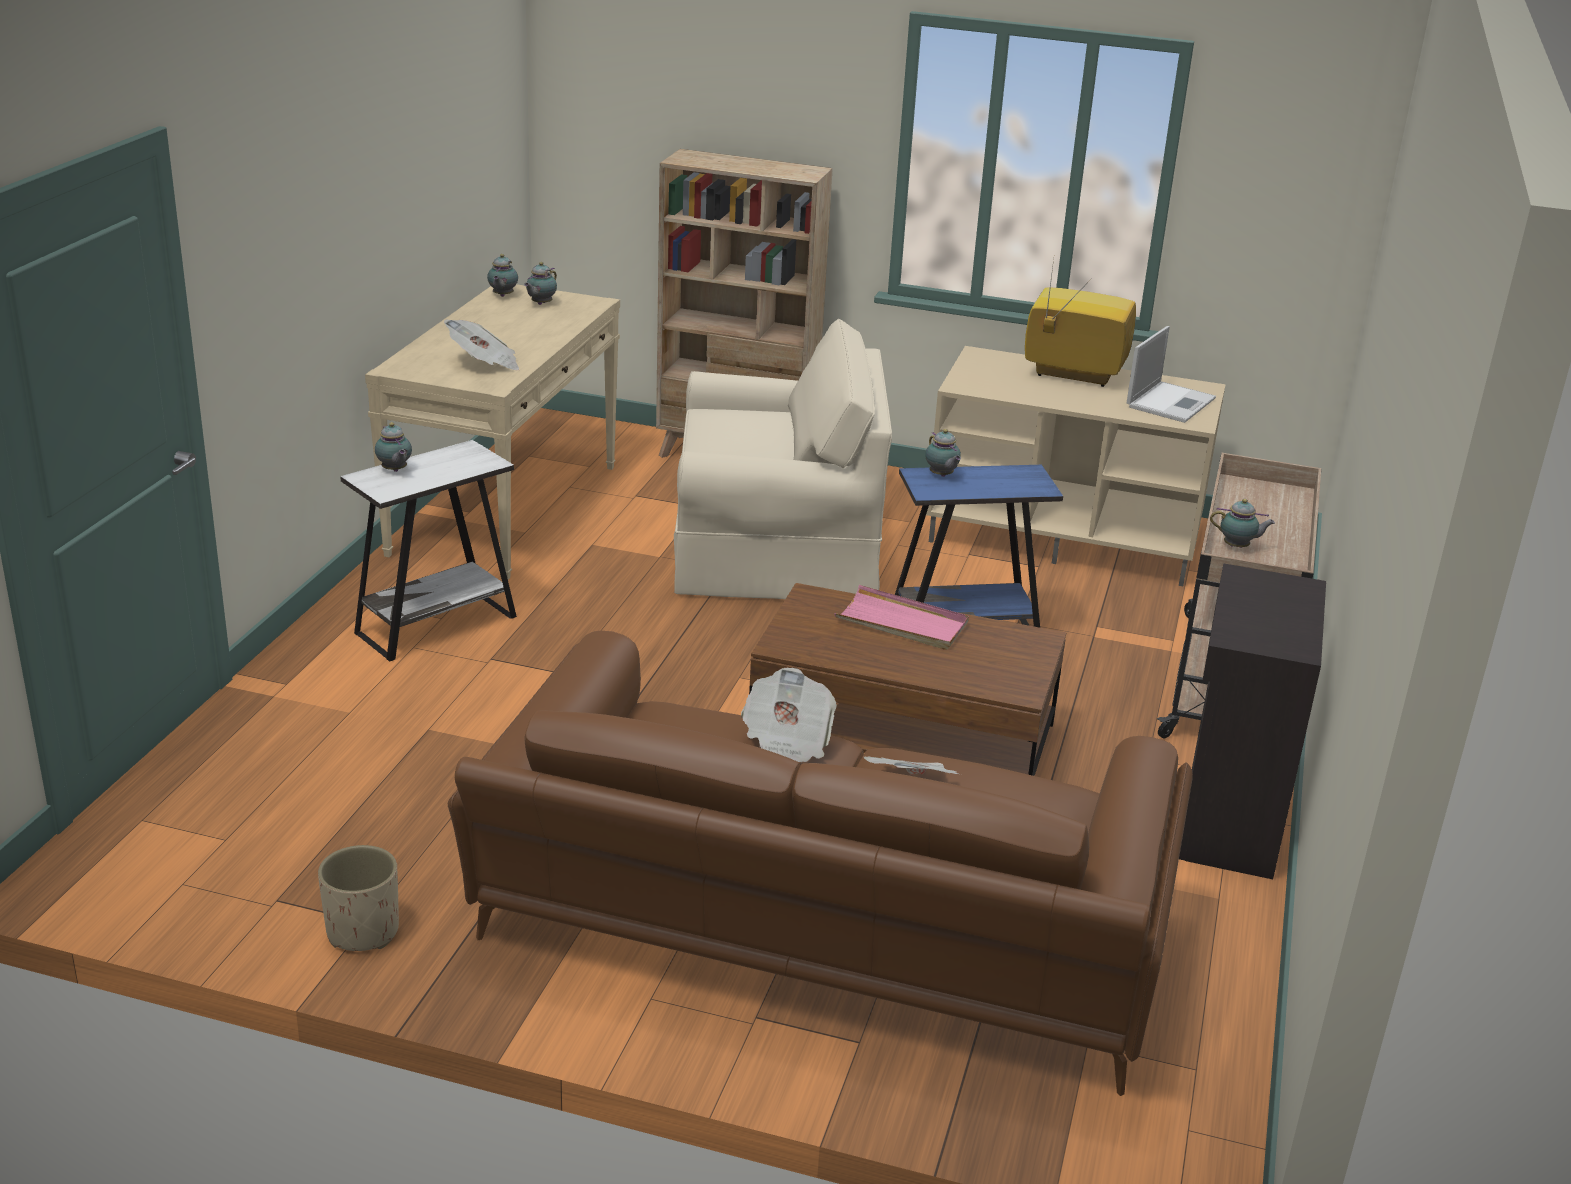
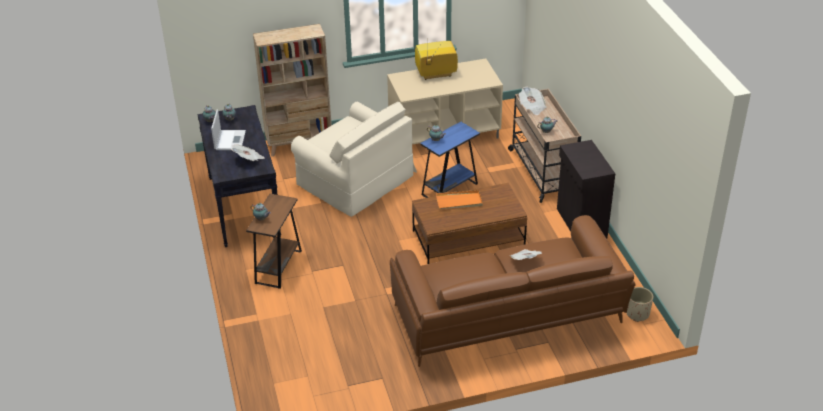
camera: 30 degrees left, 10 degrees up
beige planter [318,845,399,951] -> beige planter moved to [626,287,653,322]
white side table [340,440,517,662] -> brown side table [246,194,302,289]
beige console table [365,284,620,579] -> black console table [197,105,277,247]
beige armchair [674,319,892,599] -> beige armchair turned 75 degrees clockwise [291,101,417,217]
newspaper [741,668,837,762] -> newspaper moved to [519,86,547,115]
pink tray [834,585,969,650] -> orange tray [436,190,483,209]
laptop [1127,326,1216,423] -> laptop moved to [211,109,246,150]

